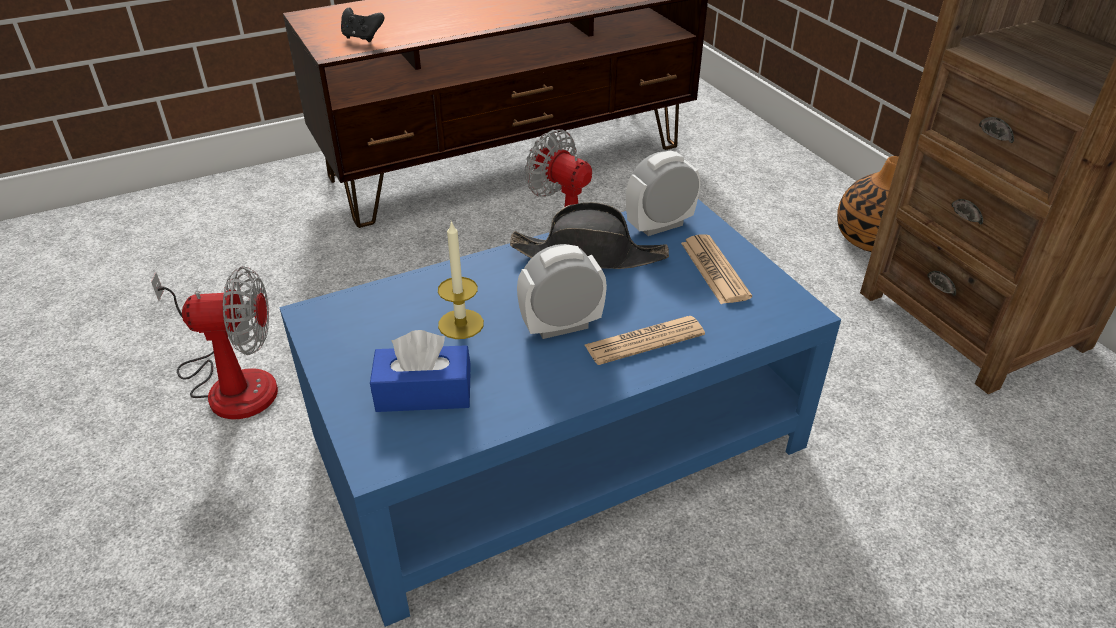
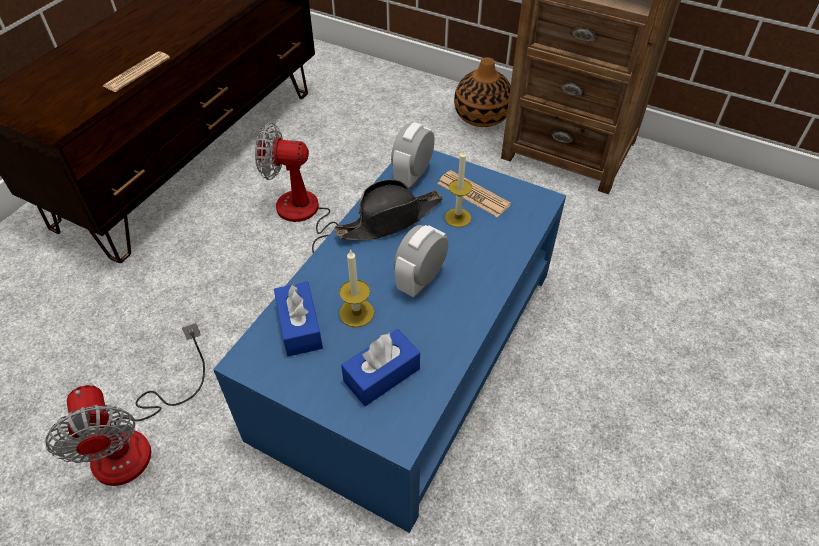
camera: 35 degrees left, 10 degrees up
fan [151,266,278,419] -> fan turned 105 degrees clockwise [45,323,205,486]
black game controller [341,8,384,42] -> none
newspaper [585,316,705,365] -> newspaper moved to [103,51,170,92]
none -> blue tissue box [274,281,323,357]
none -> candle [445,149,472,227]

